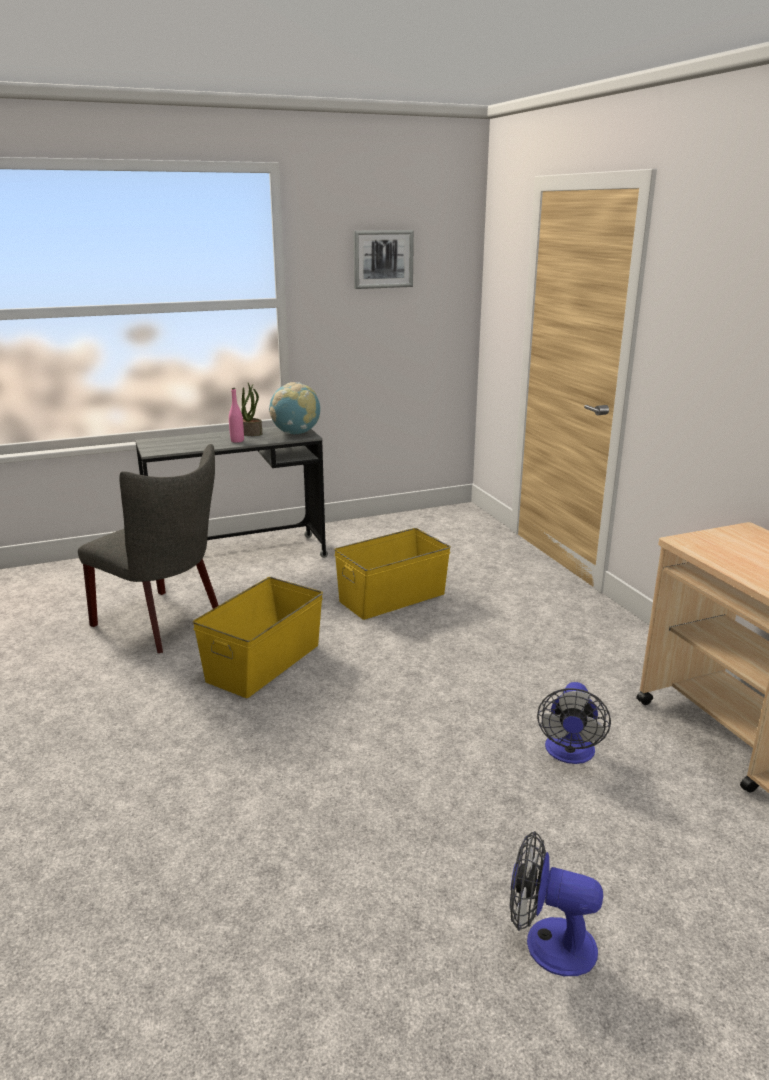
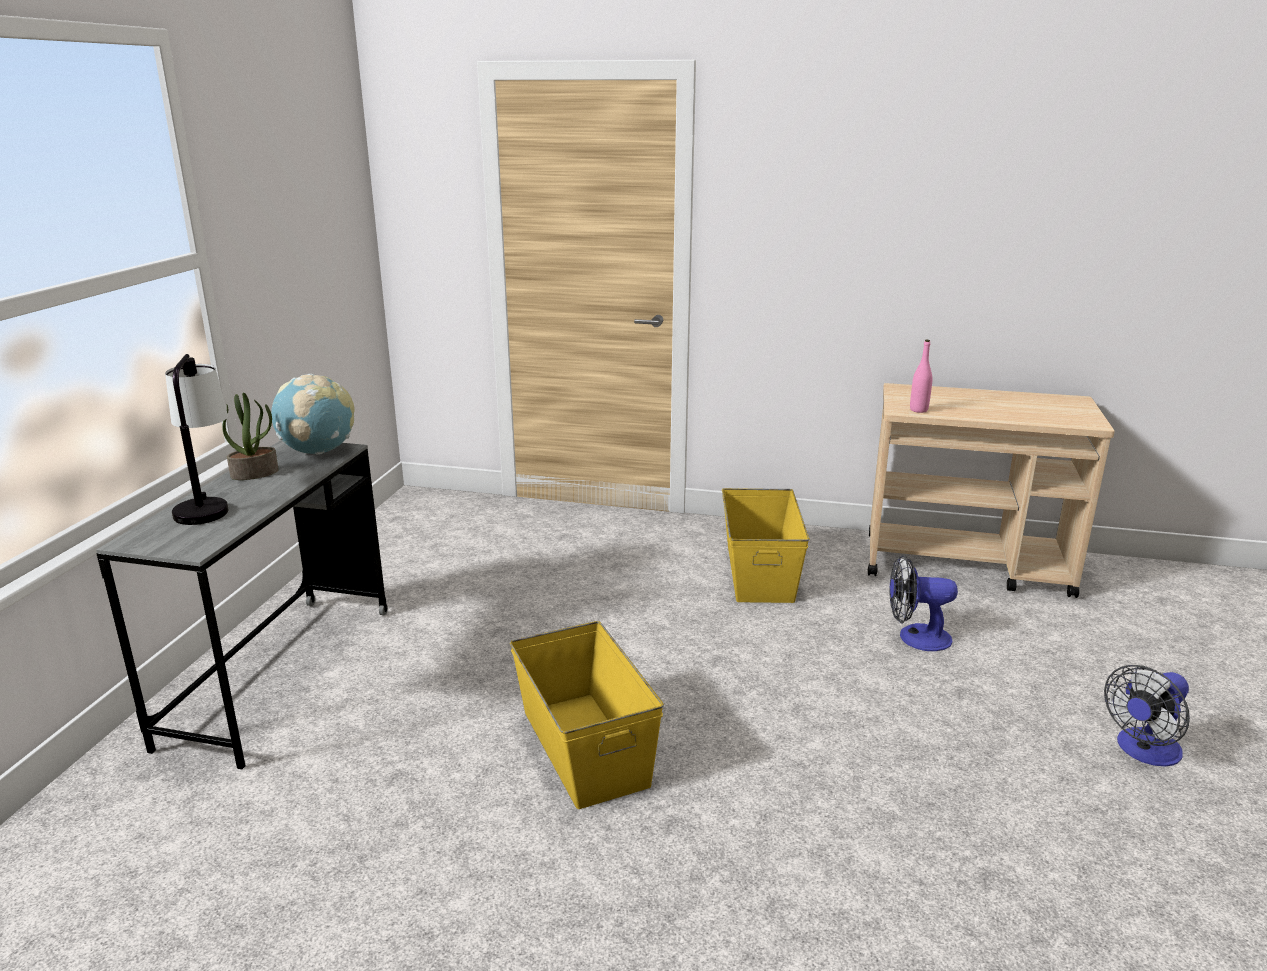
camera: 55 degrees left, 0 degrees up
grey chair [78,444,219,653] -> none
pink bottle [229,388,244,443] -> pink bottle moved to [910,340,932,413]
yellow storage box [334,528,451,620] -> yellow storage box moved to [722,488,810,603]
picture [354,230,414,289] -> none
fan [537,682,611,764] -> fan turned 135 degrees clockwise [890,555,958,651]
none -> table lamp [165,354,228,525]

